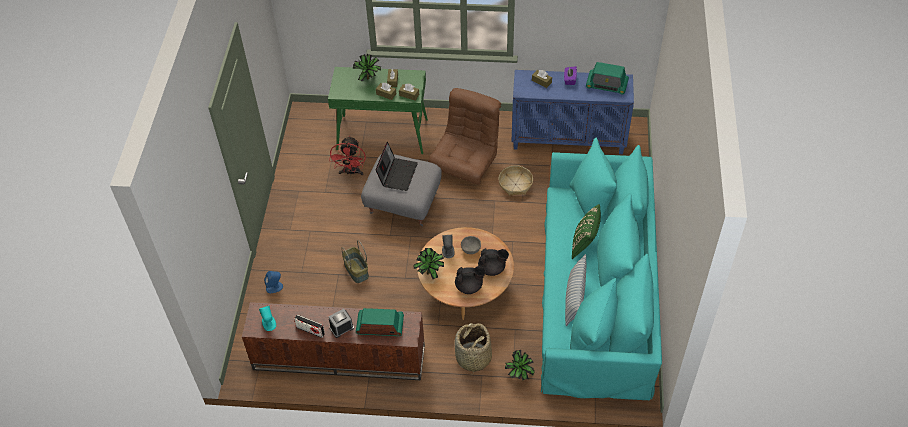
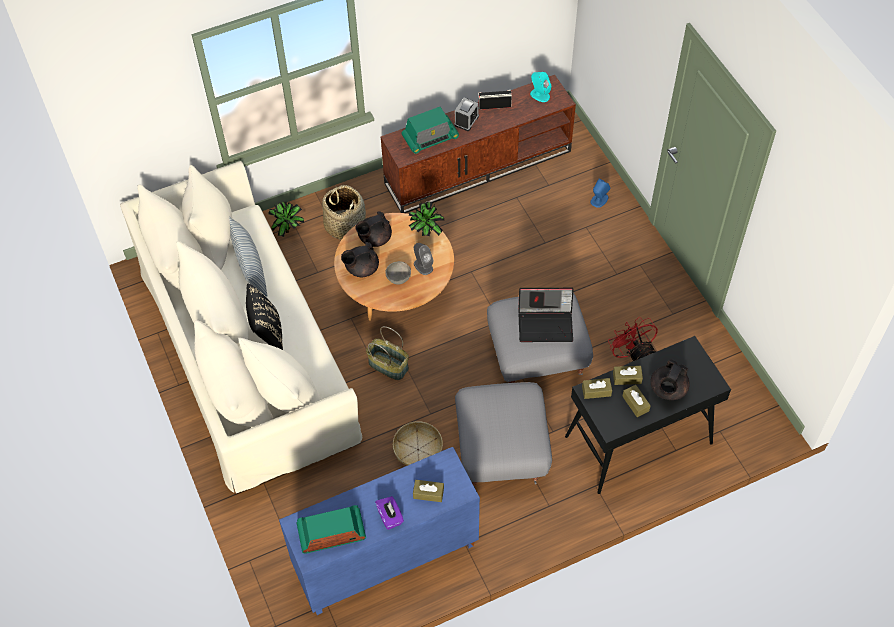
camera: 150 degrees right, 5 degrees up
green console table [328,67,428,154] -> black console table [565,336,731,494]
basket [341,240,369,283] -> basket moved to [366,326,409,380]
potted plant [353,54,381,82] -> black teapot [650,360,690,400]
laptop [375,141,418,191] -> laptop turned 75 degrees counterclockwise [518,288,574,342]
brown armchair [428,88,501,185] -> grey ottoman [455,382,552,488]
turquoise sofa [541,138,662,400] -> beige sofa [120,161,362,493]
green pillow [572,204,601,259] -> black pillow [246,284,283,350]

